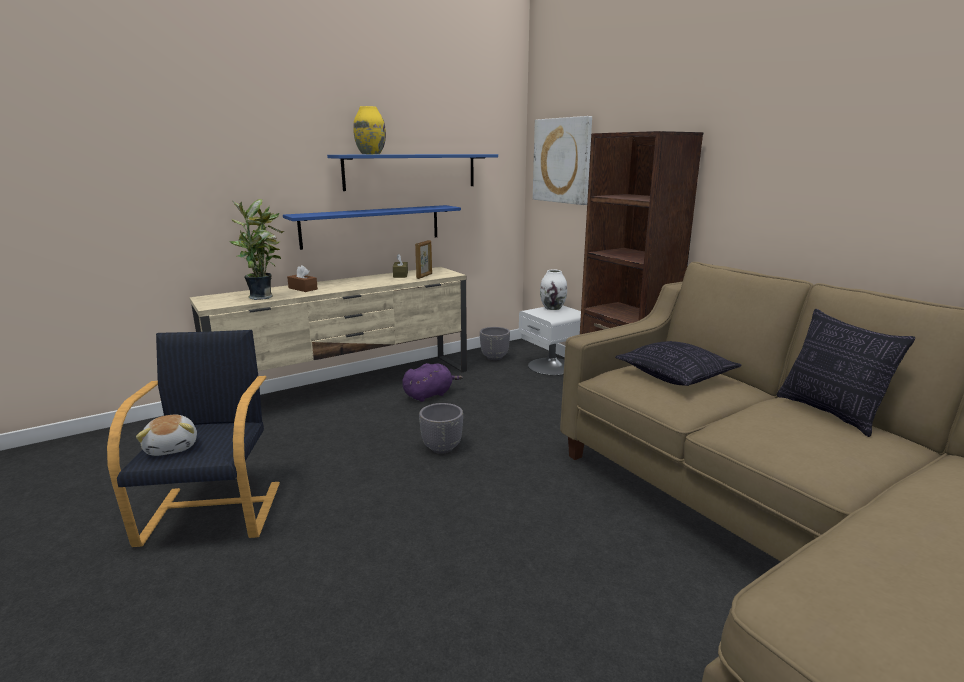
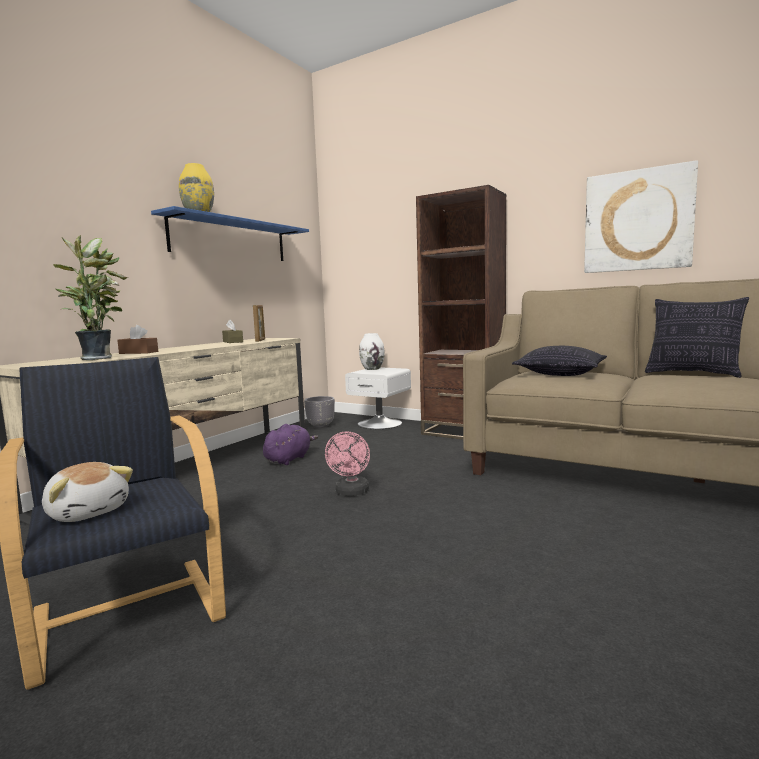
camera: 25 degrees left, 10 degrees down
blue shelf [283,205,461,250] -> none
grey planter [419,403,463,454] -> pink fan [325,431,370,496]
picture [533,116,592,205] -> picture moved to [584,160,698,273]

